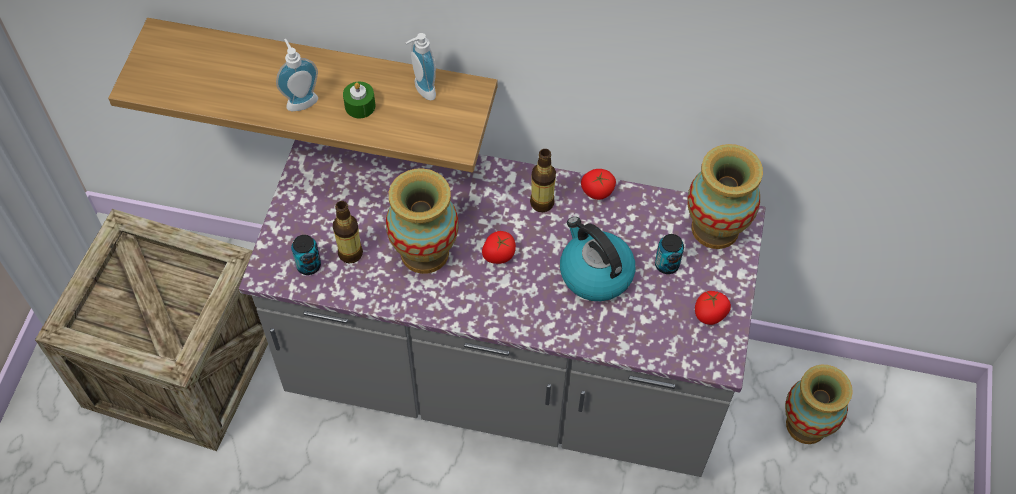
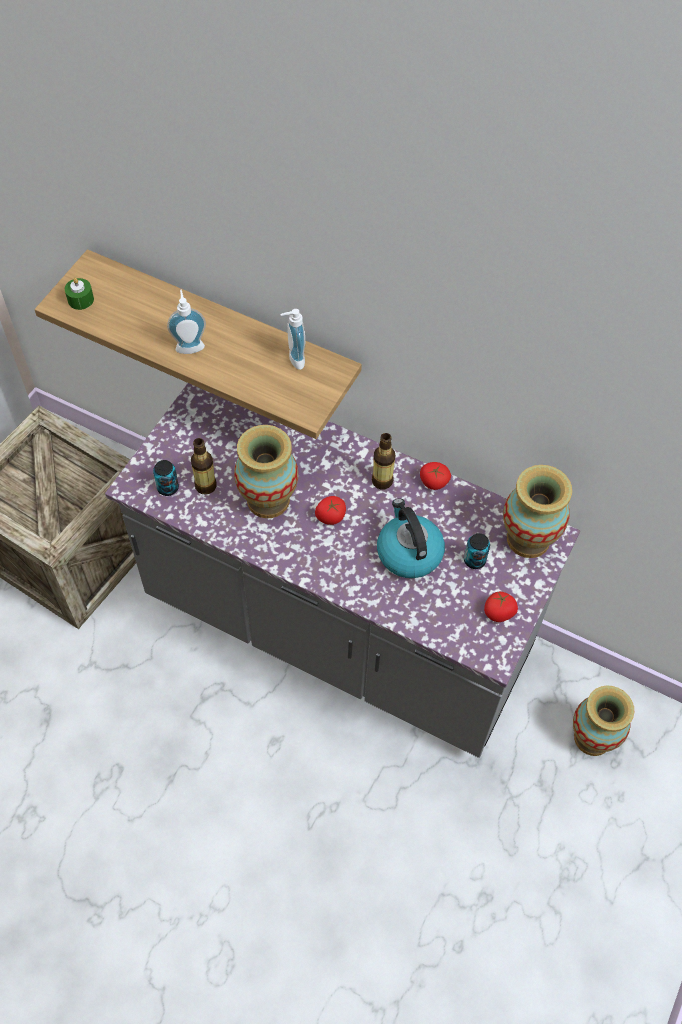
camera: 15 degrees right, 0 degrees up
green candle [343,81,375,118] -> green candle moved to [65,278,94,310]

